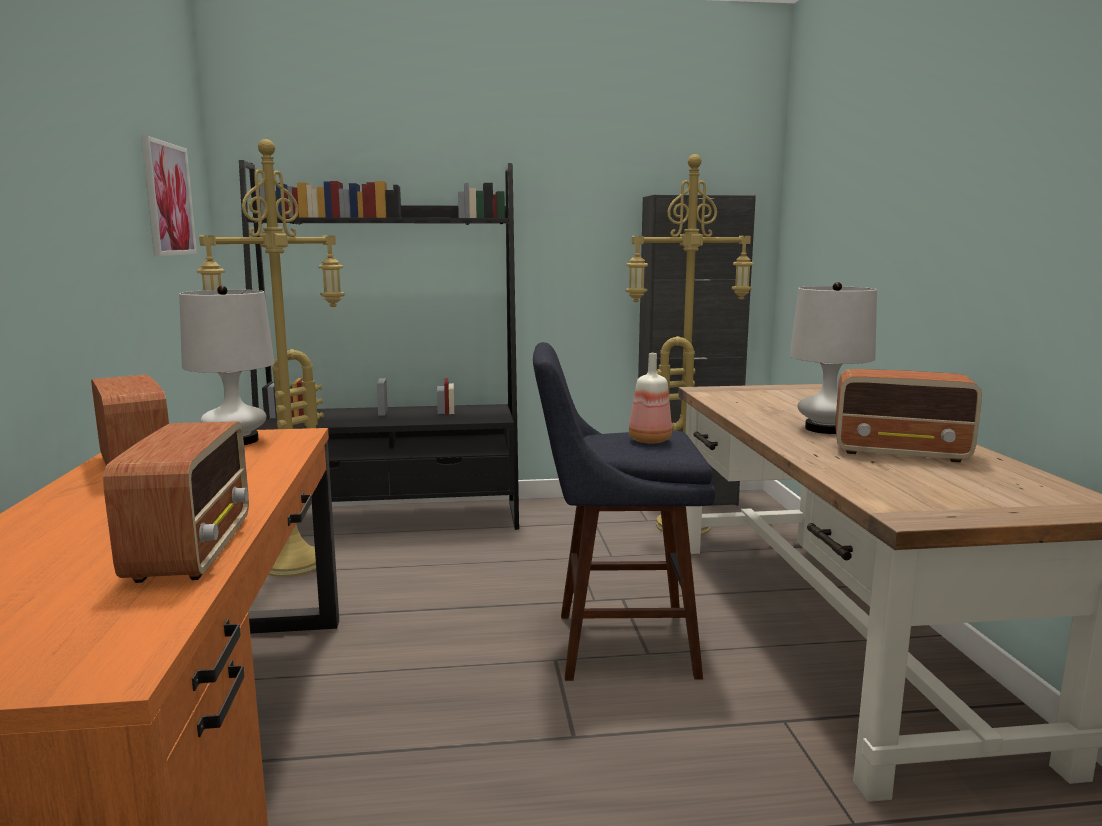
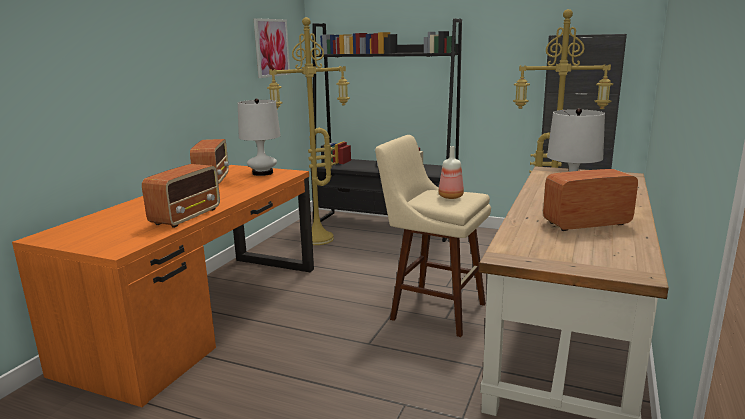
camera: 30 degrees right, 5 degrees up
blue stool [533,342,715,681] -> beige stool [375,135,491,337]
radio [835,369,982,463] -> radio turned 120 degrees clockwise [543,169,638,231]

